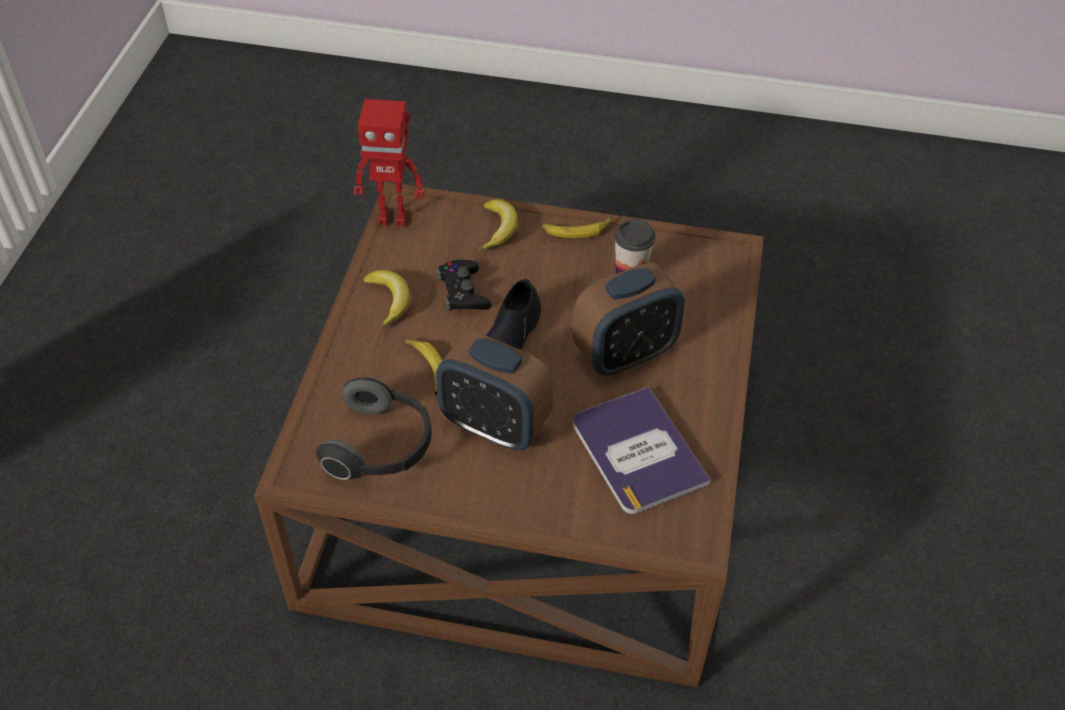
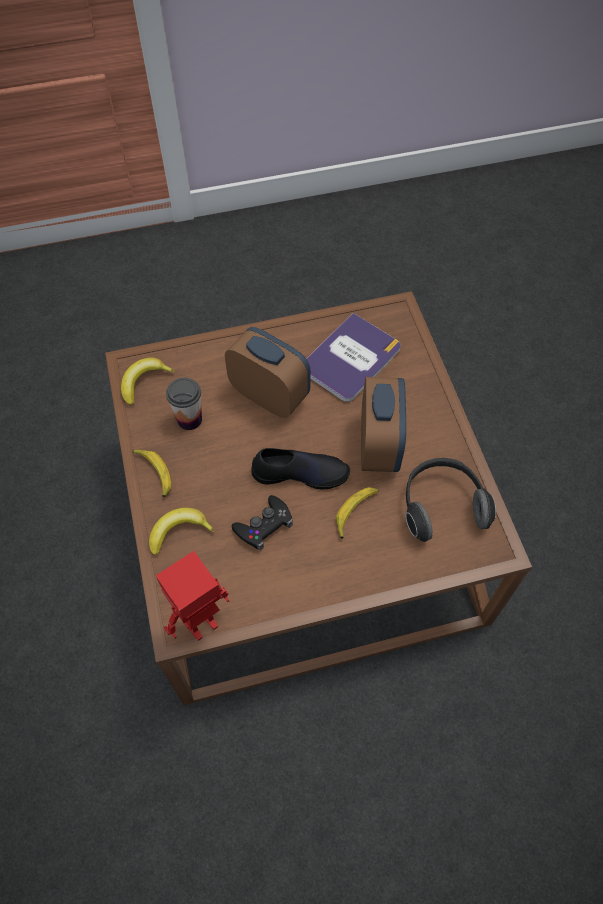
camera: 115 degrees left, 10 degrees up
toy robot [354,99,424,227] -> toy robot turned 105 degrees counterclockwise [156,551,229,641]
banana [363,270,410,328] -> banana moved to [121,358,175,406]

